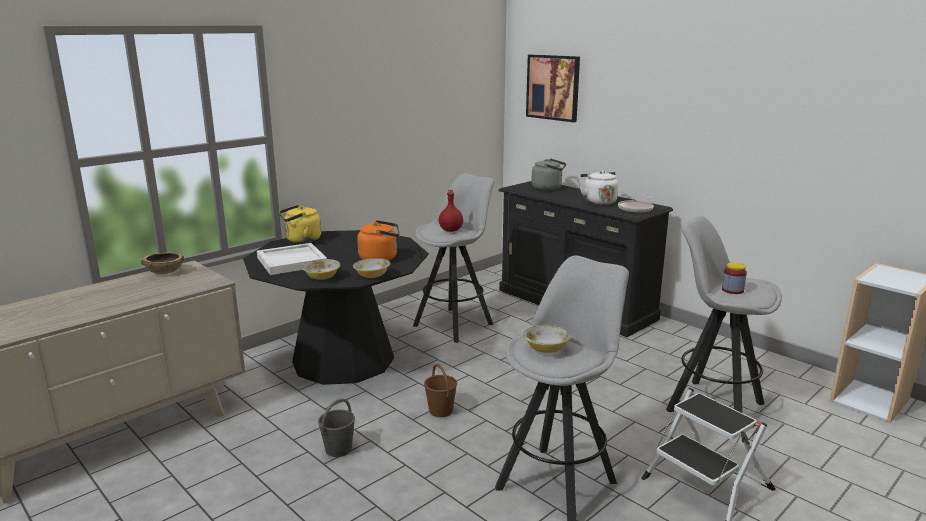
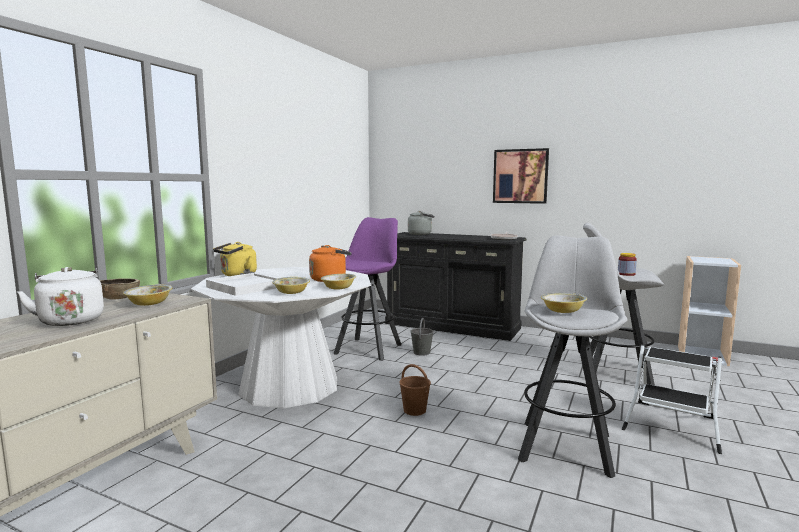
camera: 20 degrees left, 10 degrees down
black dining table [243,230,429,385] -> white dining table [191,267,371,408]
grey bucket [318,398,355,457] -> grey bucket moved to [410,318,434,356]
grey stool [413,173,495,343] -> purple stool [334,217,401,361]
red bottle [439,189,463,232] -> none
picture [526,55,580,122] -> picture moved to [493,148,549,204]
white kettle [580,171,618,205] -> white kettle moved to [17,267,104,326]
none -> bowl [123,285,172,306]

